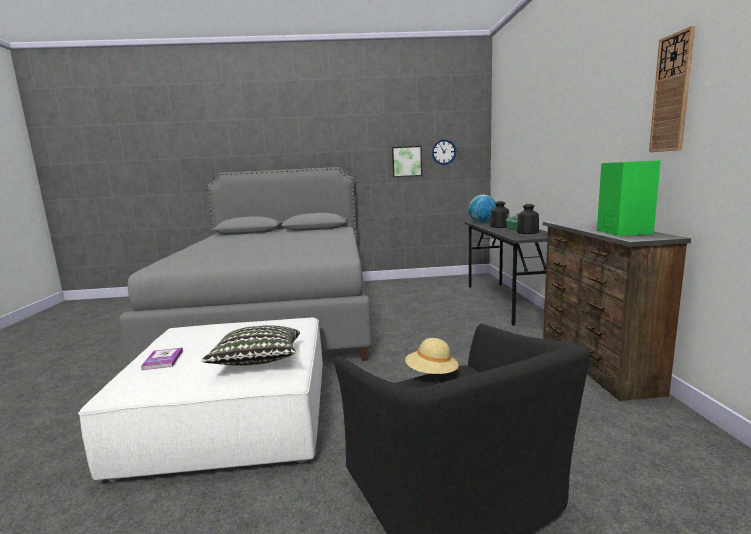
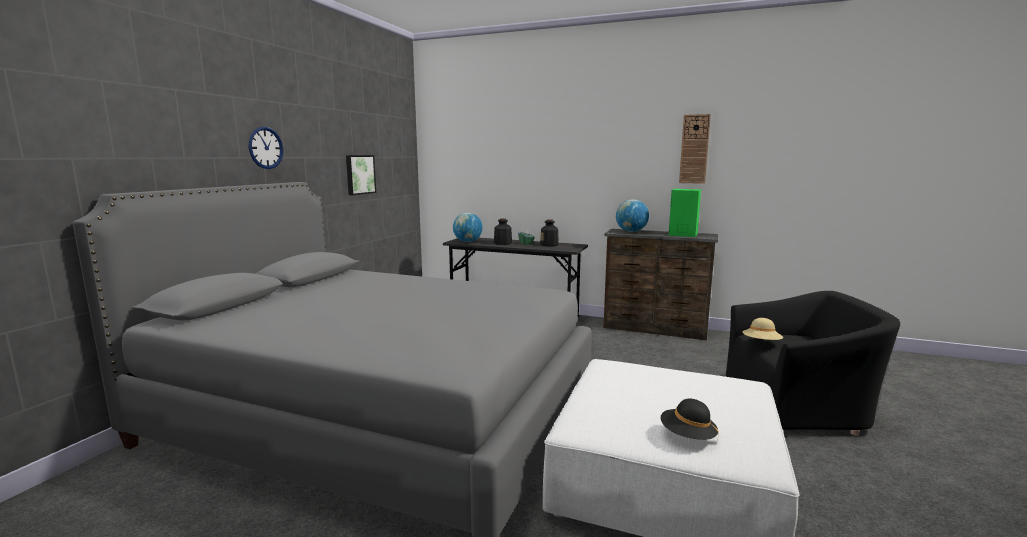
camera: 65 degrees left, 0 degrees up
book [140,348,183,370] -> black hat [661,399,719,440]
pillow [201,325,300,366] -> none
wall clock [432,139,456,165] -> wall clock moved to [249,127,283,169]
none -> globe [616,199,649,232]

